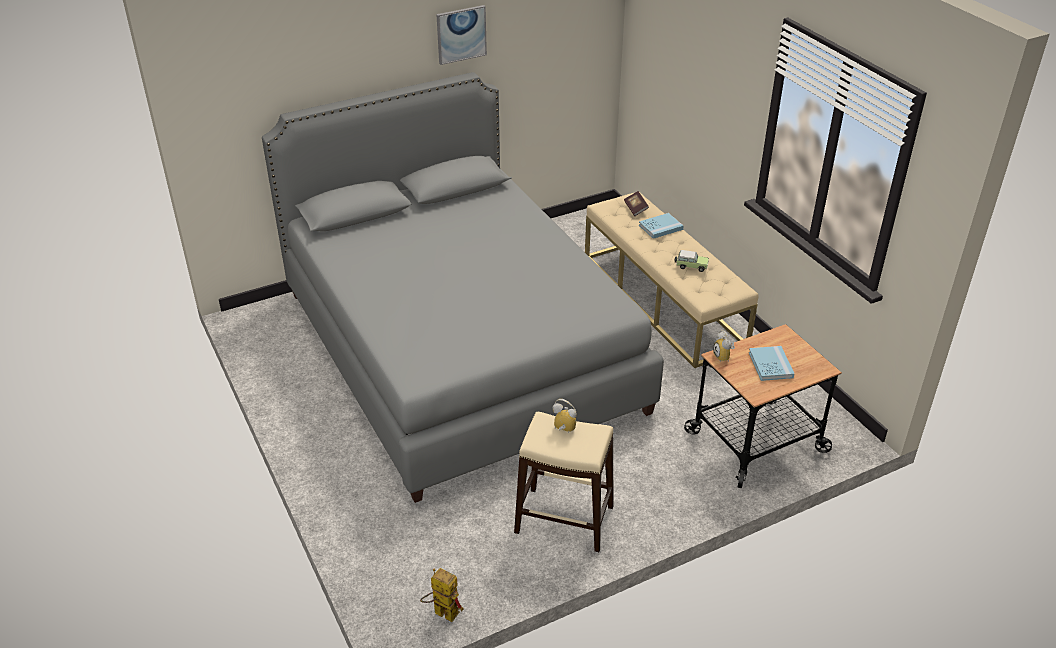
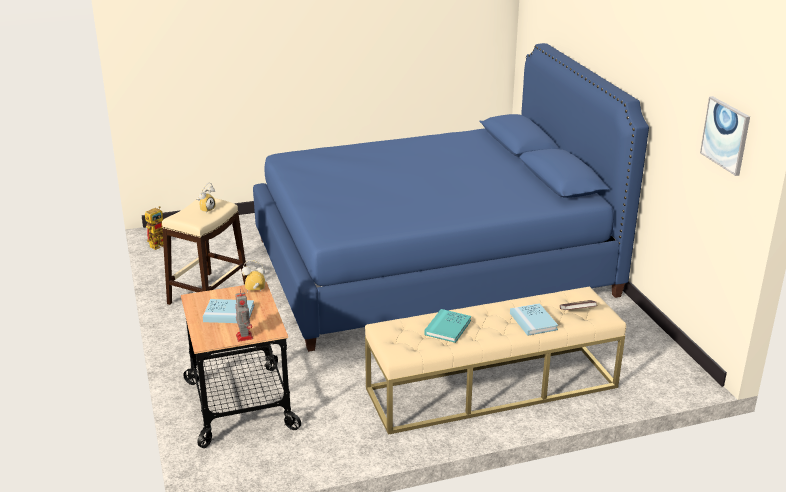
camera: 100 degrees right, 10 degrees down
grey bed [262,72,664,503] -> blue bed [253,43,649,352]
picture [436,5,487,65] -> picture moved to [700,96,750,176]
toy car [675,250,709,272] -> turquoise book [424,309,471,343]
none -> toy robot [235,289,253,342]

